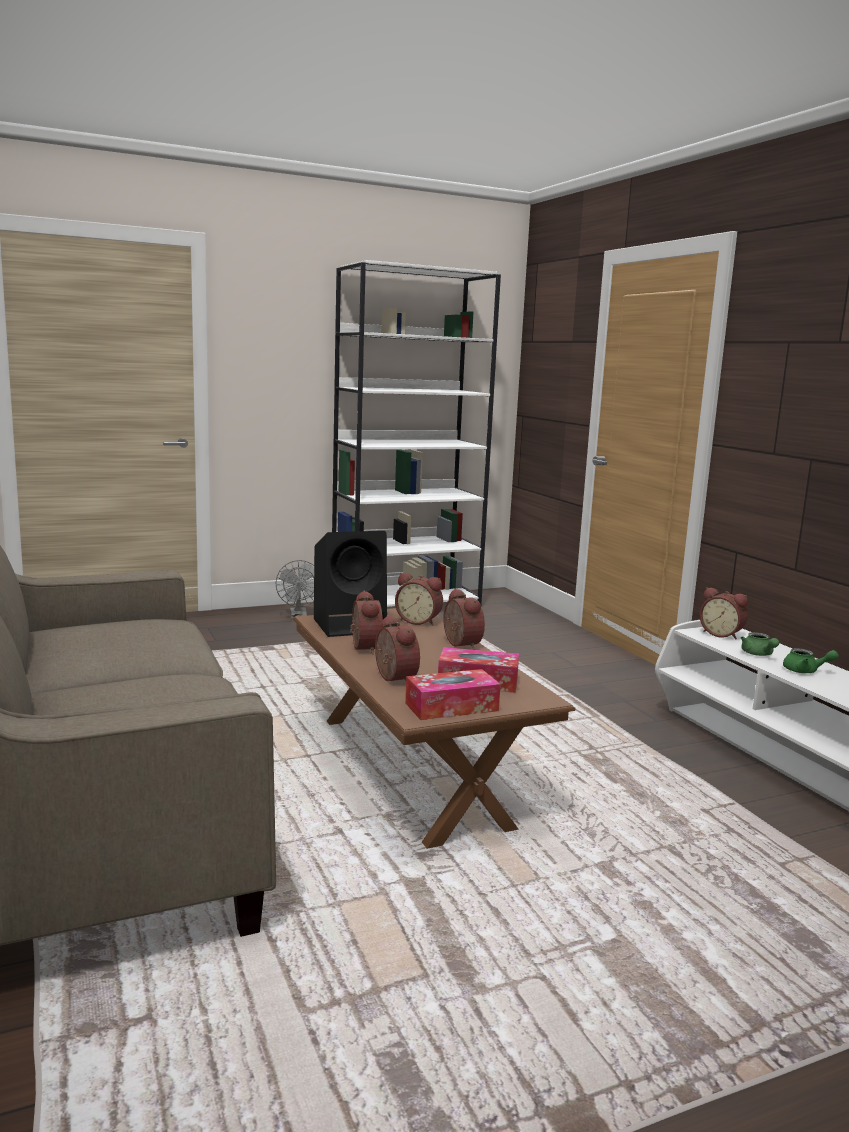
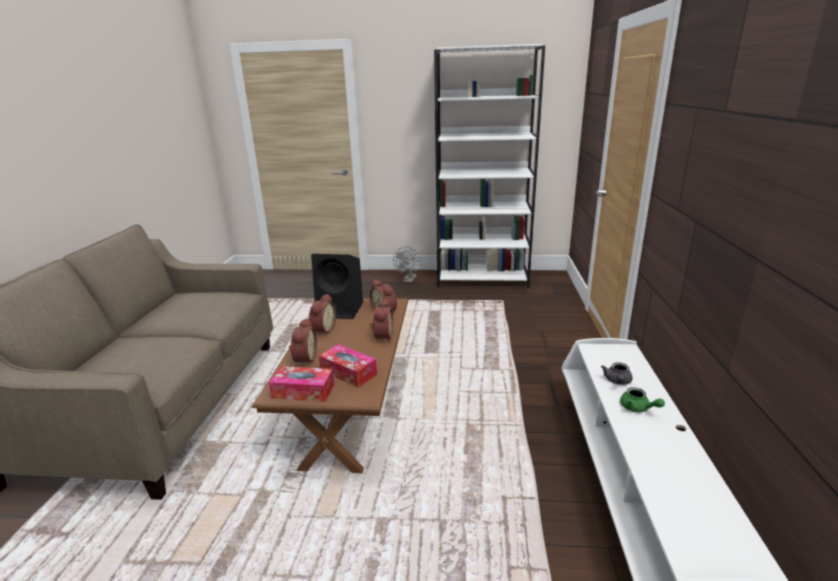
camera: 30 degrees right, 10 degrees up
alarm clock [700,587,748,639] -> none
green teapot [741,632,779,656] -> grey teapot [601,362,633,385]

